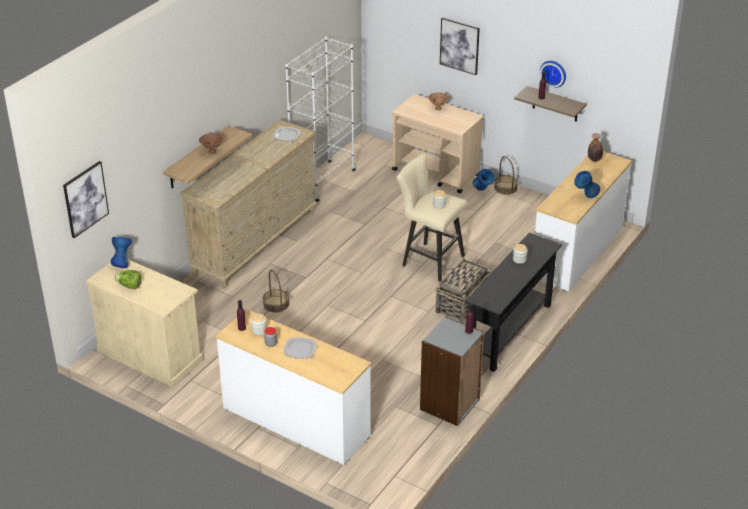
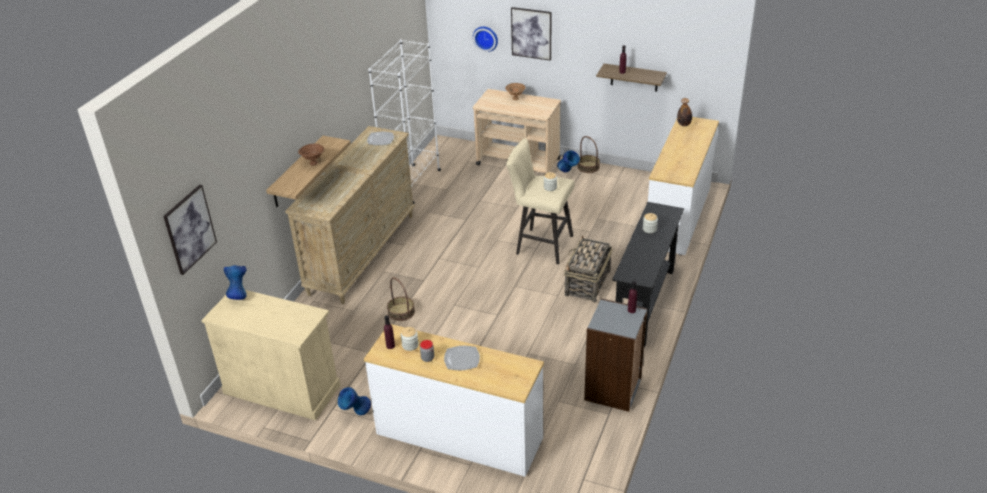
camera: 10 degrees left, 0 degrees up
lettuce [115,270,141,289] -> none
wall clock [540,61,566,88] -> wall clock moved to [473,26,498,52]
blue vase [574,171,600,198] -> blue vase moved to [338,387,371,415]

